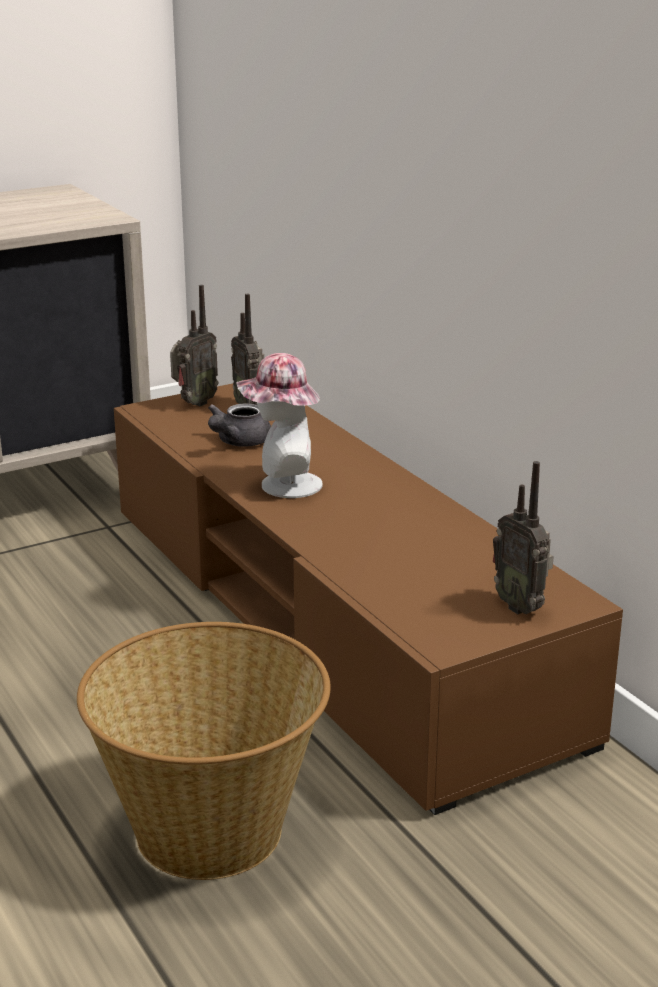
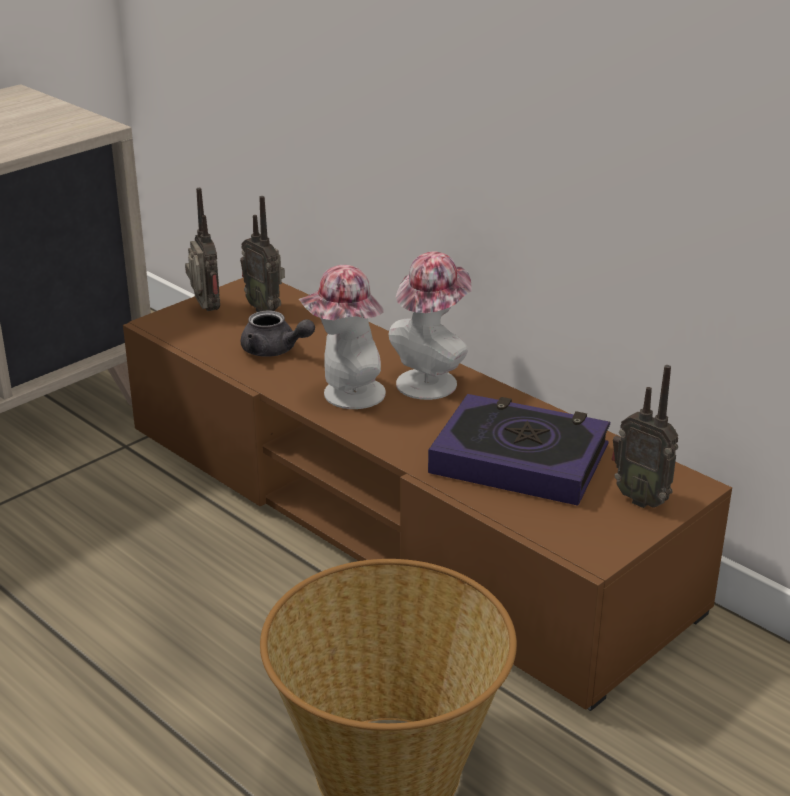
camera: 15 degrees left, 5 degrees up
radio [170,285,218,406] -> radio turned 45 degrees counterclockwise [185,188,220,311]
grey teapot [208,403,271,447] -> grey teapot turned 75 degrees counterclockwise [241,310,315,357]
none -> hat [388,251,472,400]
none -> book [428,394,610,506]

